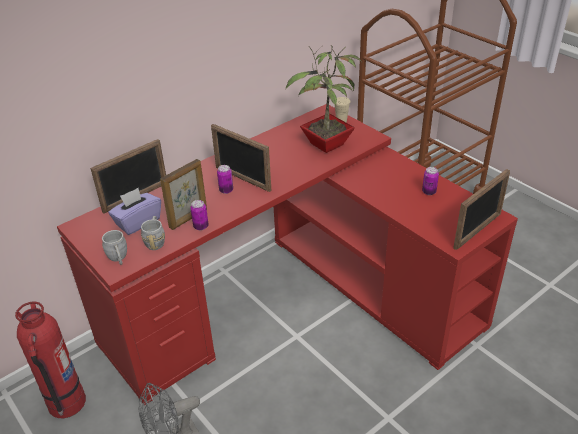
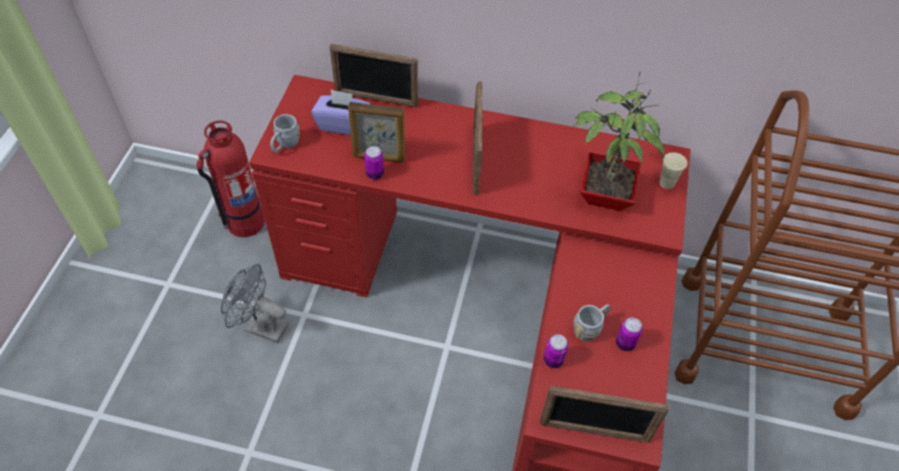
camera: 50 degrees right, 15 degrees up
grey mug [141,216,165,250] -> grey mug moved to [574,304,611,341]
can [217,165,233,194] -> can moved to [544,334,568,368]

